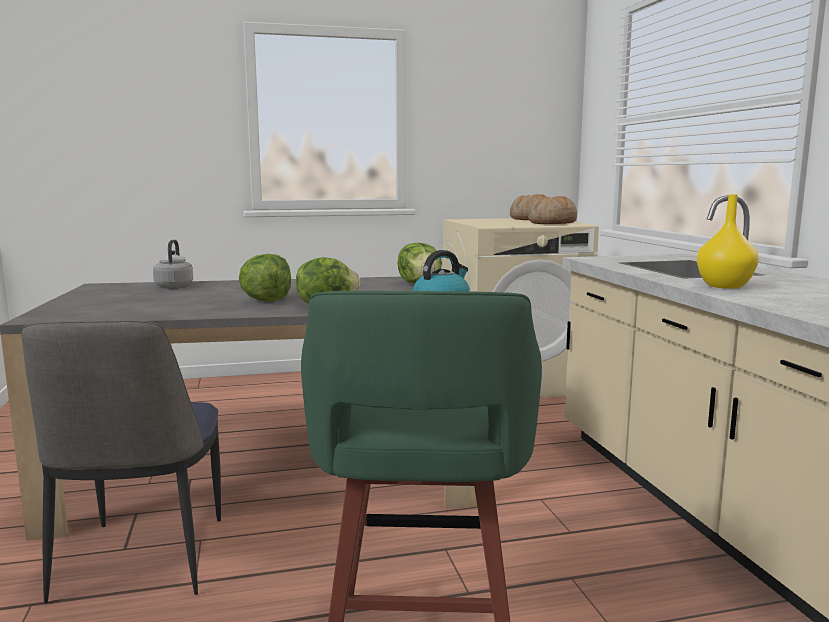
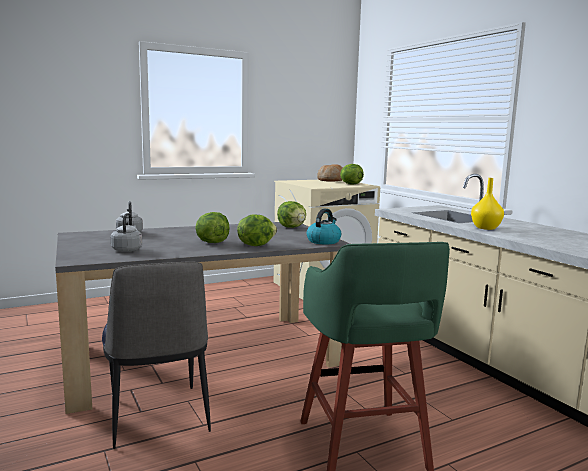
camera: 15 degrees left, 0 degrees up
bread [528,196,577,224] -> lettuce [340,164,364,185]
none -> grey kettle [111,213,142,252]

